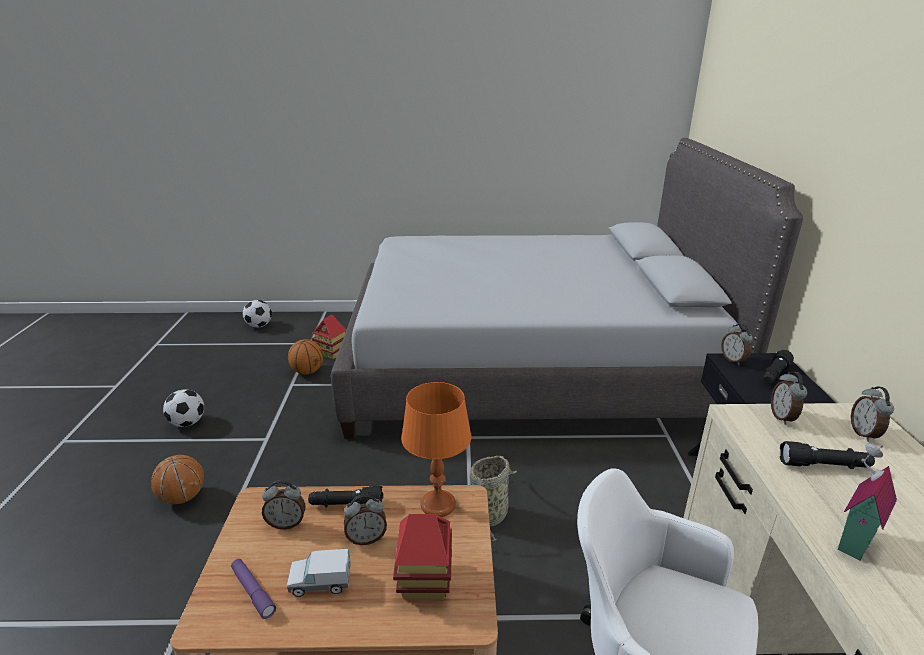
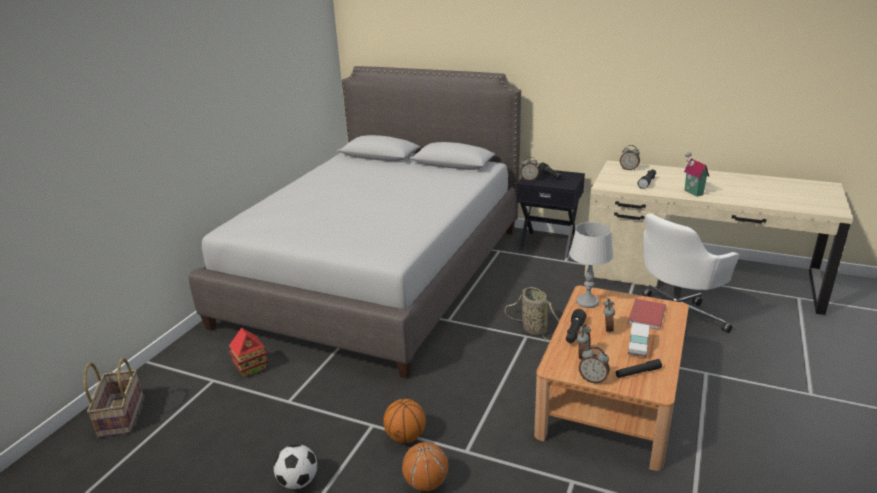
camera: 65 degrees left, 0 degrees up
purple flashlight [231,559,276,619] -> black flashlight [616,359,662,378]
football [243,300,272,328] -> basket [83,358,143,438]
basketball [288,339,324,375] -> basketball moved to [383,399,426,443]
toy house [393,514,452,600] -> red book [628,299,666,330]
orange table lamp [401,382,471,517] -> grey table lamp [570,222,613,308]
alarm clock [771,372,807,425] -> alarm clock moved to [579,347,610,384]

